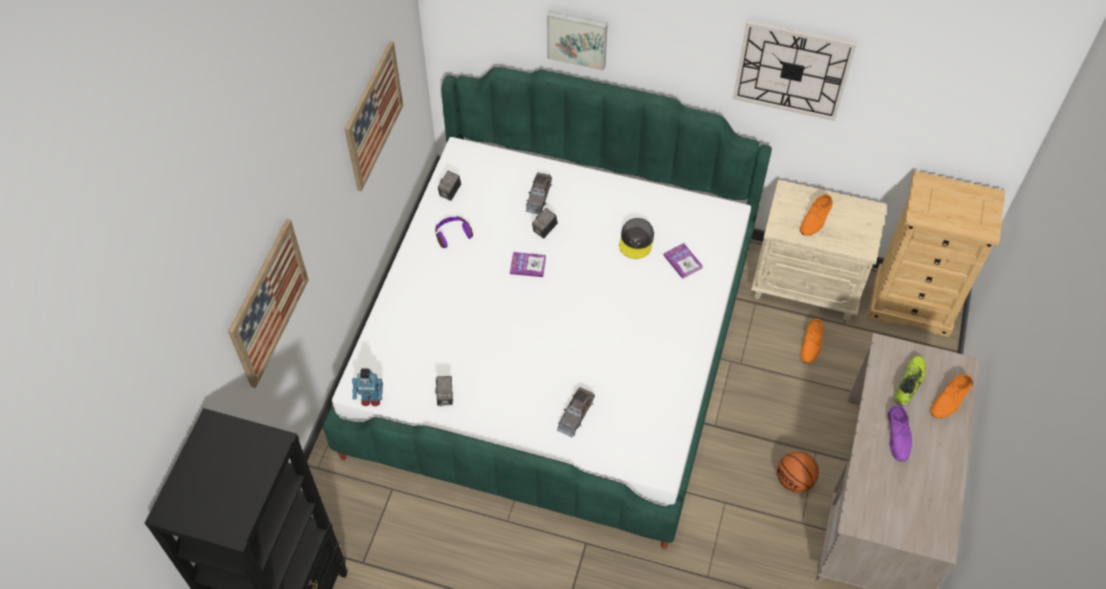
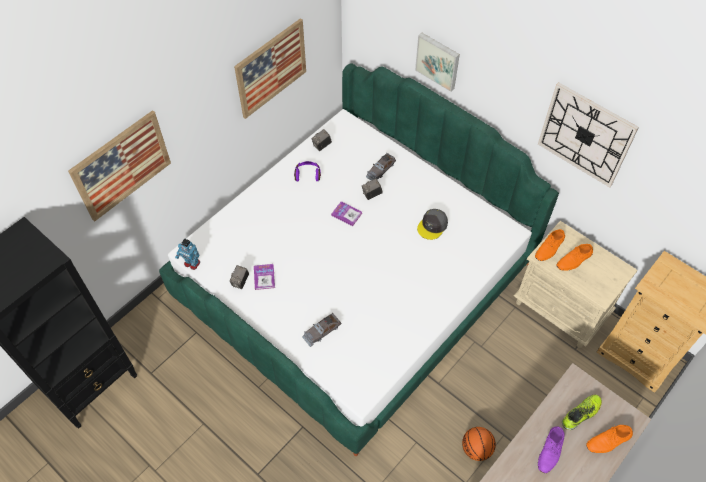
camera: 25 degrees right, 0 degrees up
book [664,243,703,279] -> book moved to [254,264,275,290]
orange shoe [800,319,823,363] -> orange shoe moved to [535,229,565,261]

